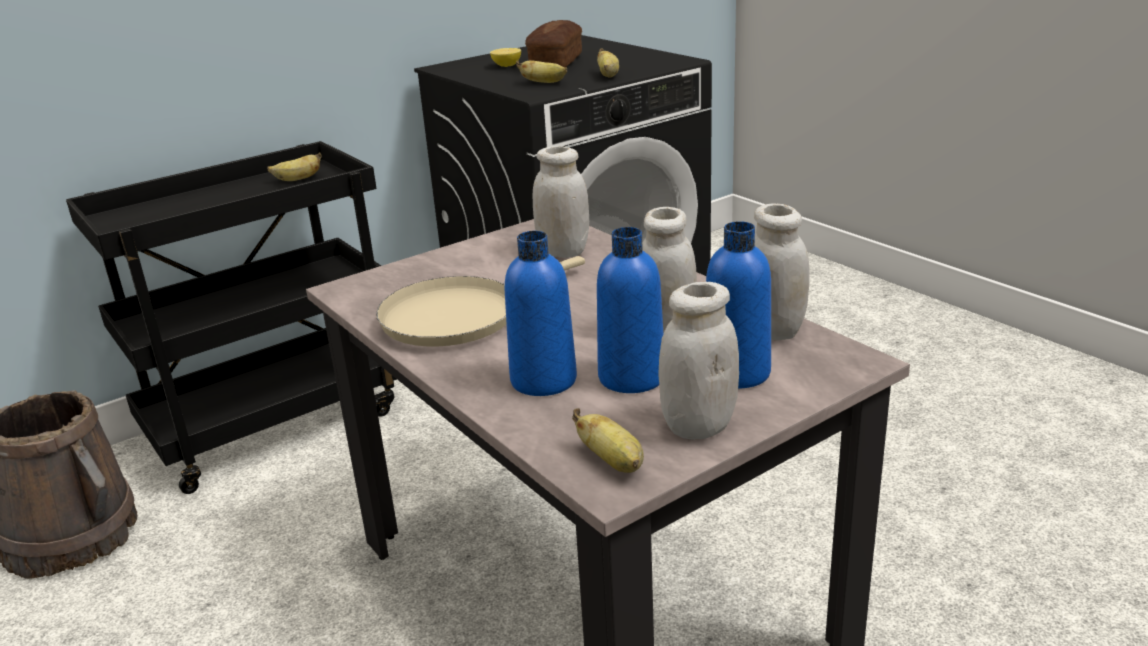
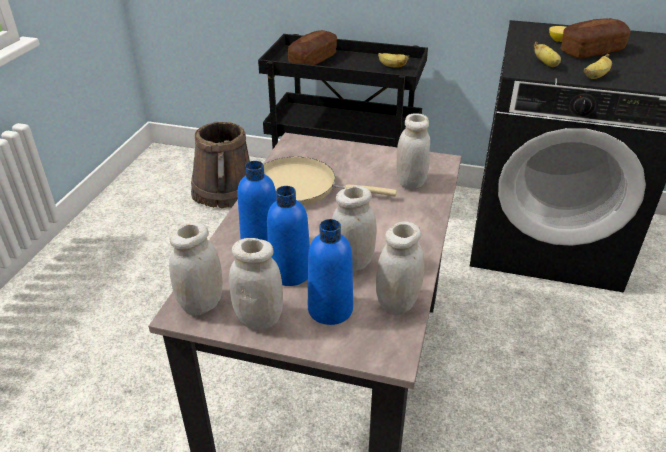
camera: 50 degrees right, 10 degrees up
banana [572,408,644,473] -> white jar [169,222,223,316]
none -> bread [288,30,337,65]

